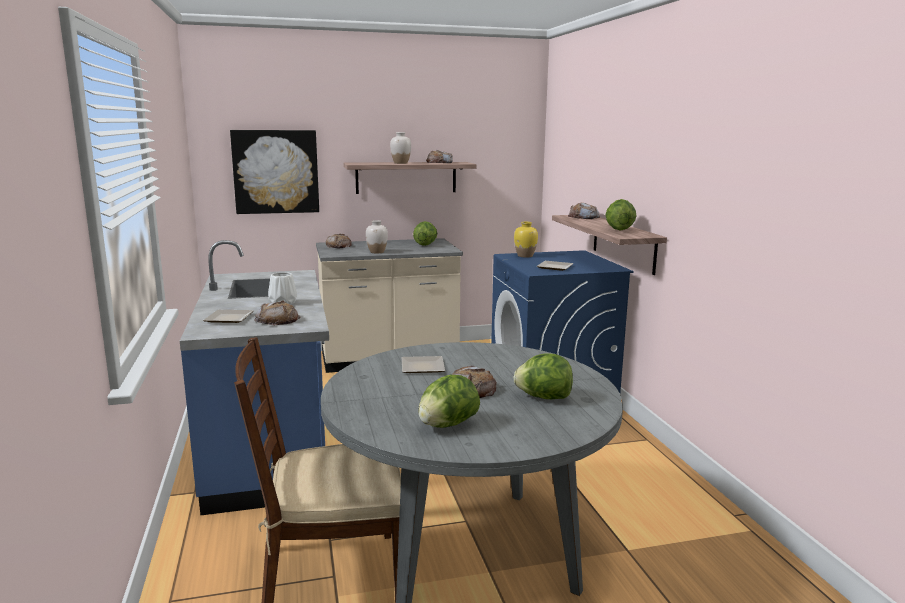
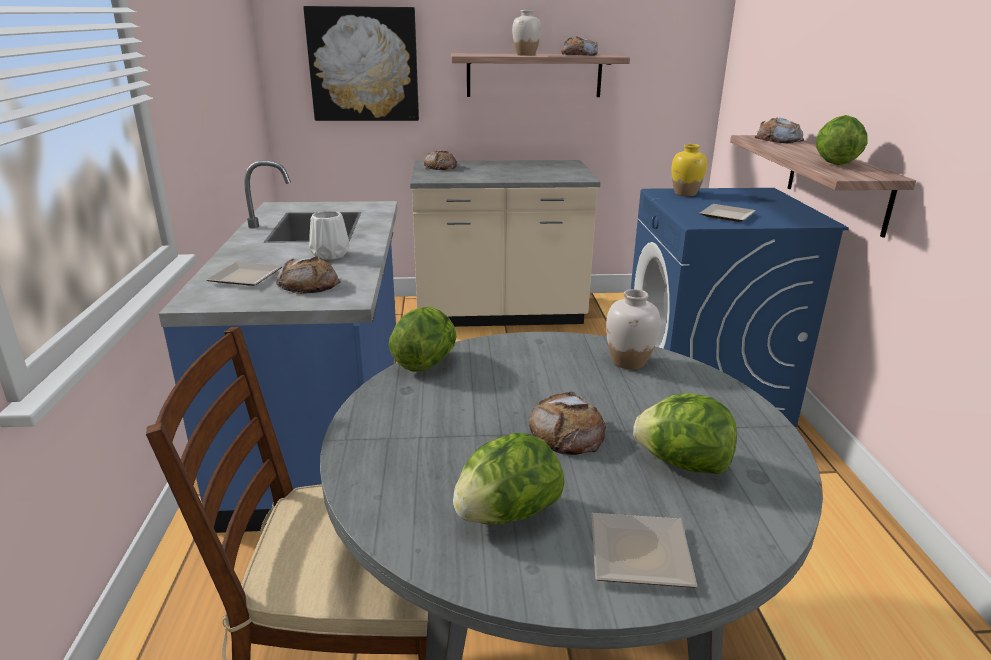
camera: 10 degrees right, 10 degrees up
white vase [366,220,388,253] -> white vase moved to [606,289,660,370]
plate [402,356,445,373] -> plate moved to [591,513,697,588]
lettuce [413,221,437,246] -> lettuce moved to [389,307,456,372]

